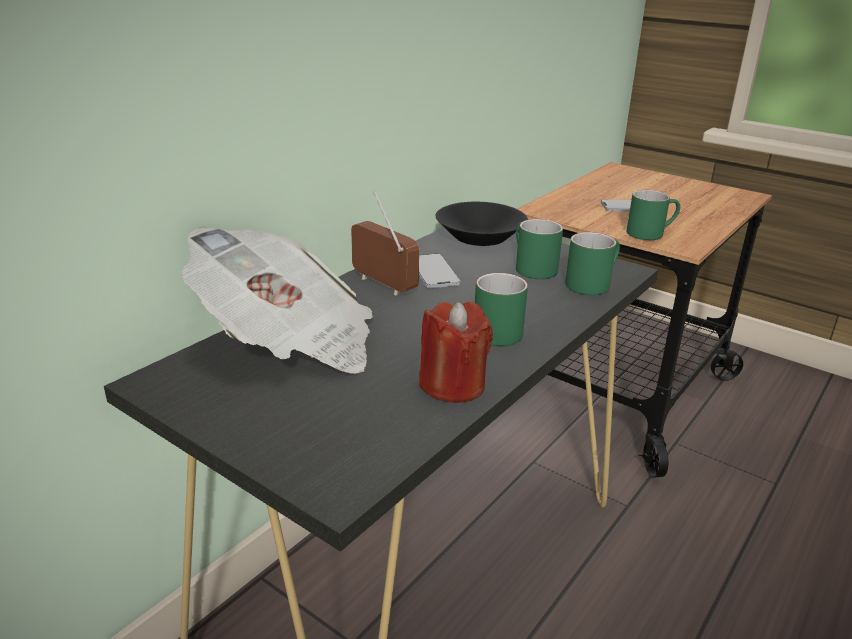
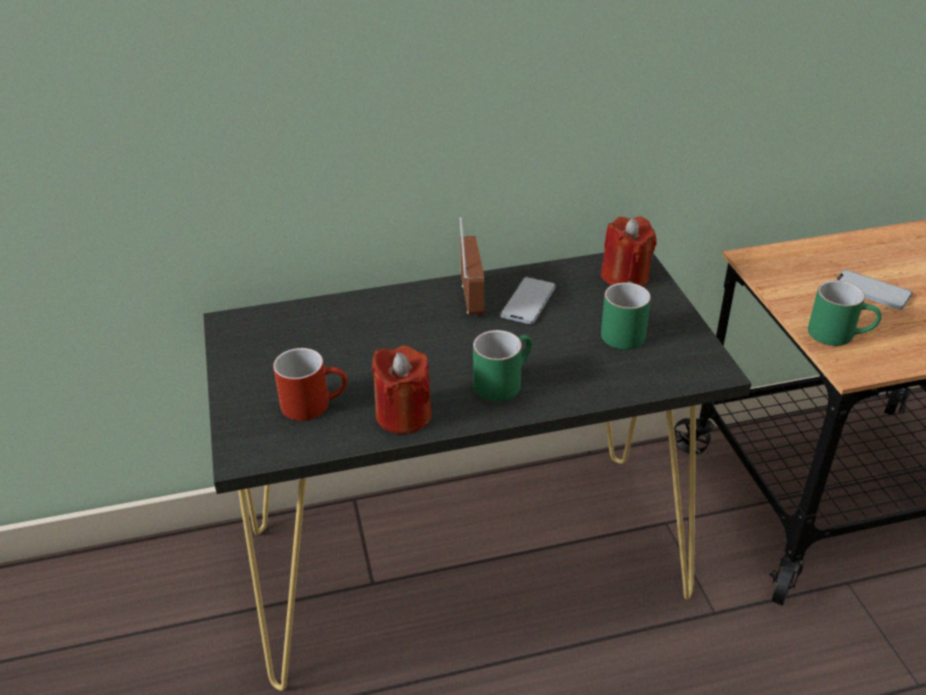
camera: 40 degrees right, 10 degrees up
newspaper [181,227,373,374] -> none
black bowl [435,202,528,246] -> red candle [601,216,657,287]
green mug [565,232,620,295] -> none
none -> red mug [273,348,347,421]

